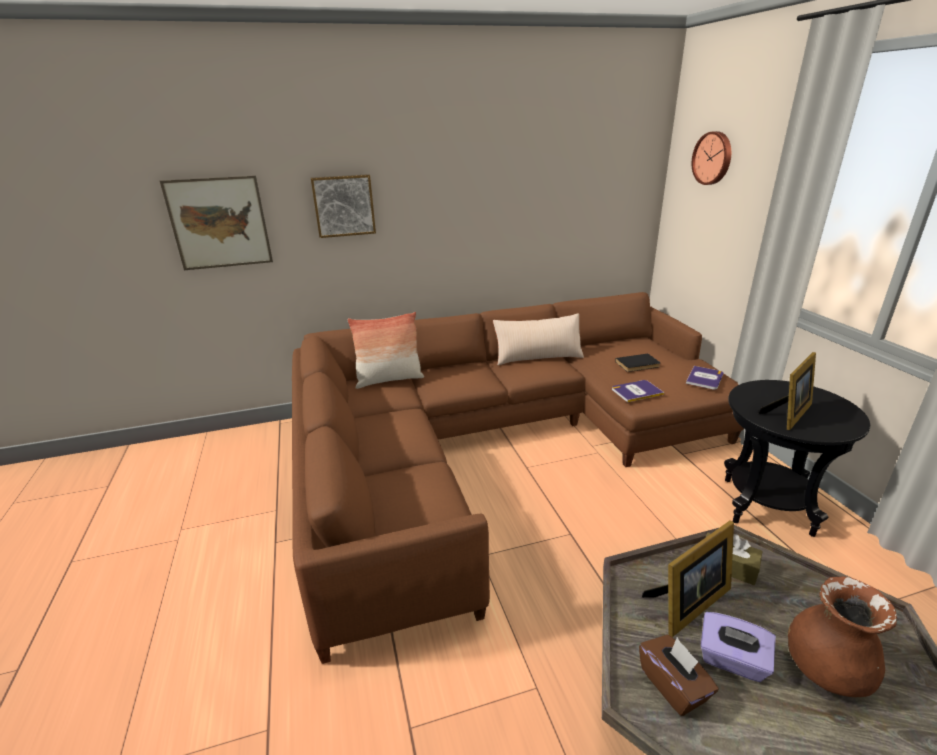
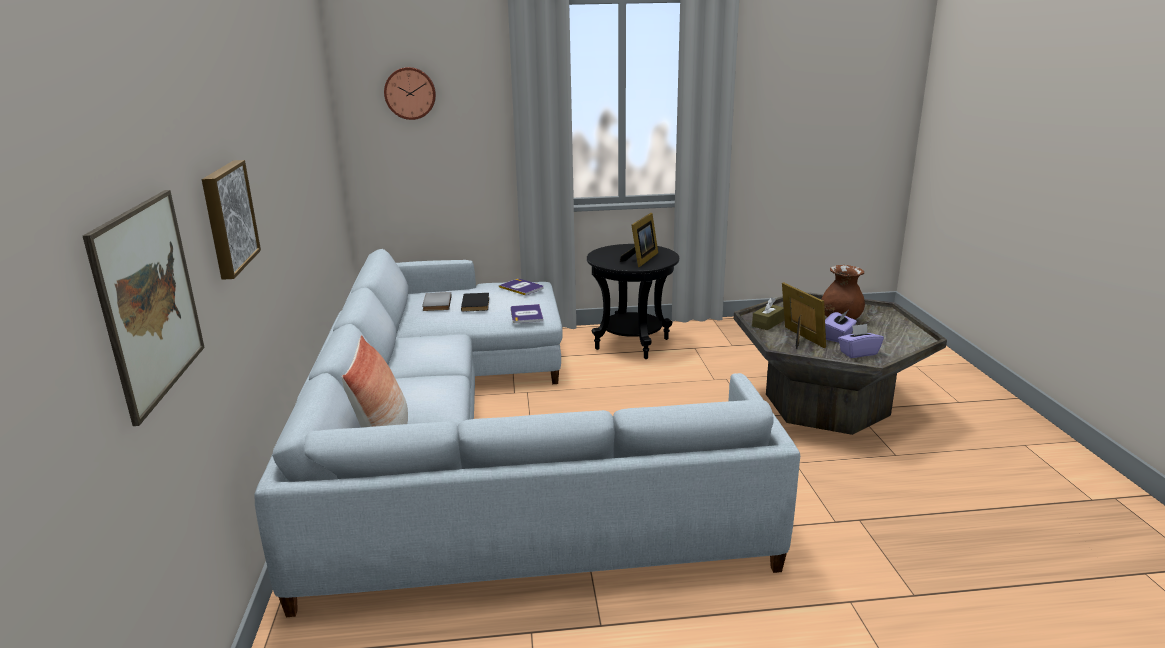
camera: 80 degrees left, 5 degrees down
brown sofa [292,292,744,664] -> grey sofa [254,249,800,617]
beige pillow [493,313,584,365] -> none
brown tissue box [639,634,719,716] -> purple tissue box [838,324,884,358]
picture frame [758,352,816,430] -> picture frame turned 60 degrees clockwise [620,213,658,267]
none -> grey book [422,292,452,311]

